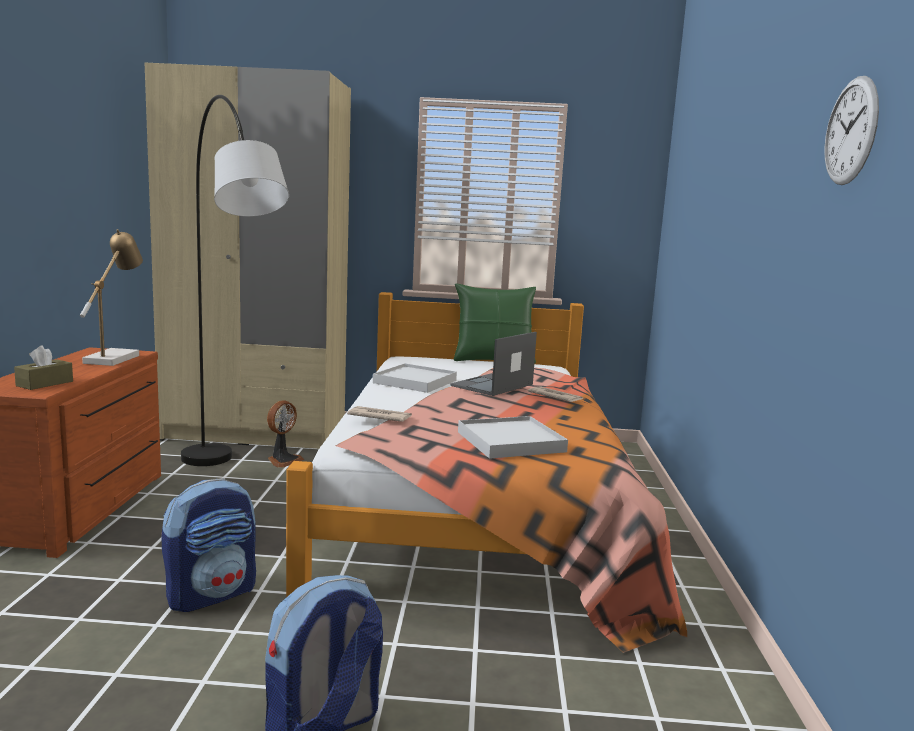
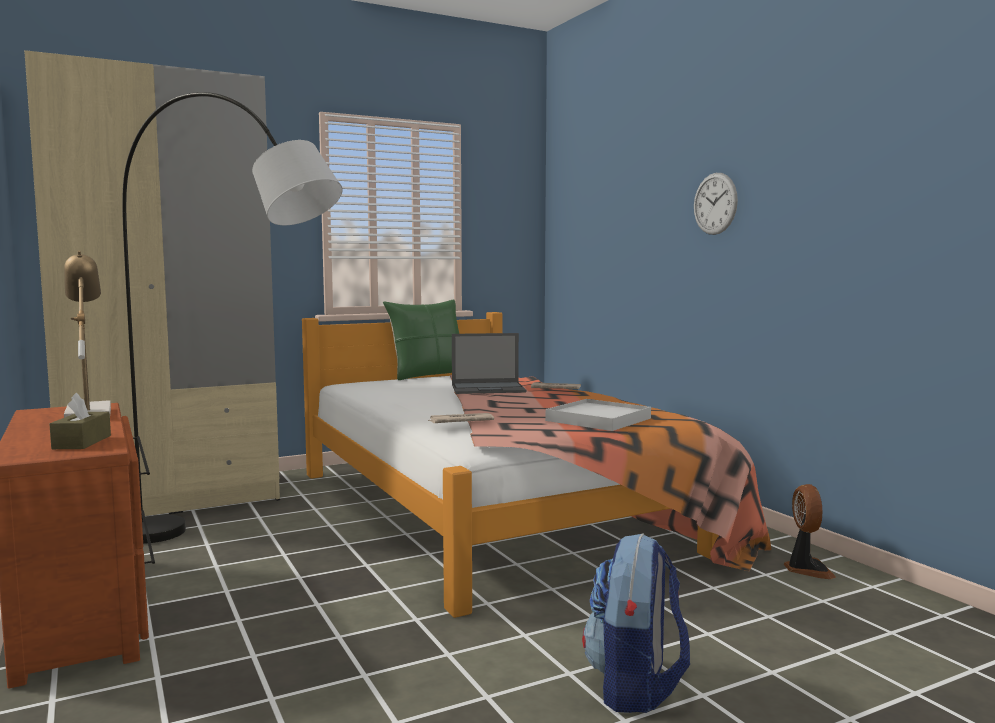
camera: 30 degrees left, 5 degrees down
backpack [161,478,256,612] -> none
fan [267,401,304,468] -> fan moved to [784,484,836,579]
white tray [373,363,457,393] -> none
laptop [450,332,537,396] -> laptop turned 105 degrees counterclockwise [452,333,526,394]
wall clock [824,76,879,185] -> wall clock moved to [694,173,738,235]

